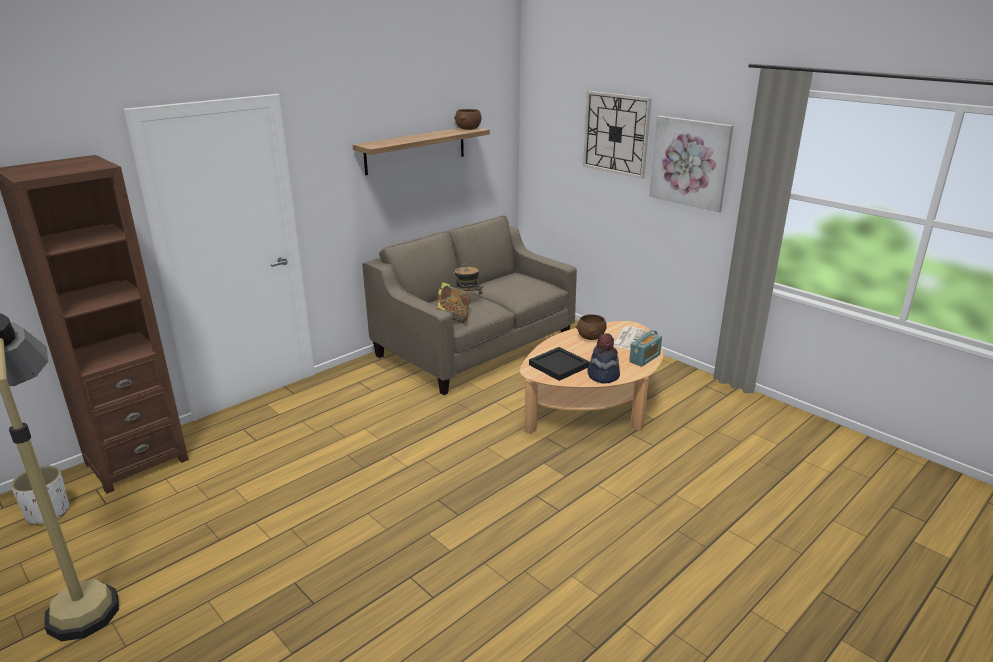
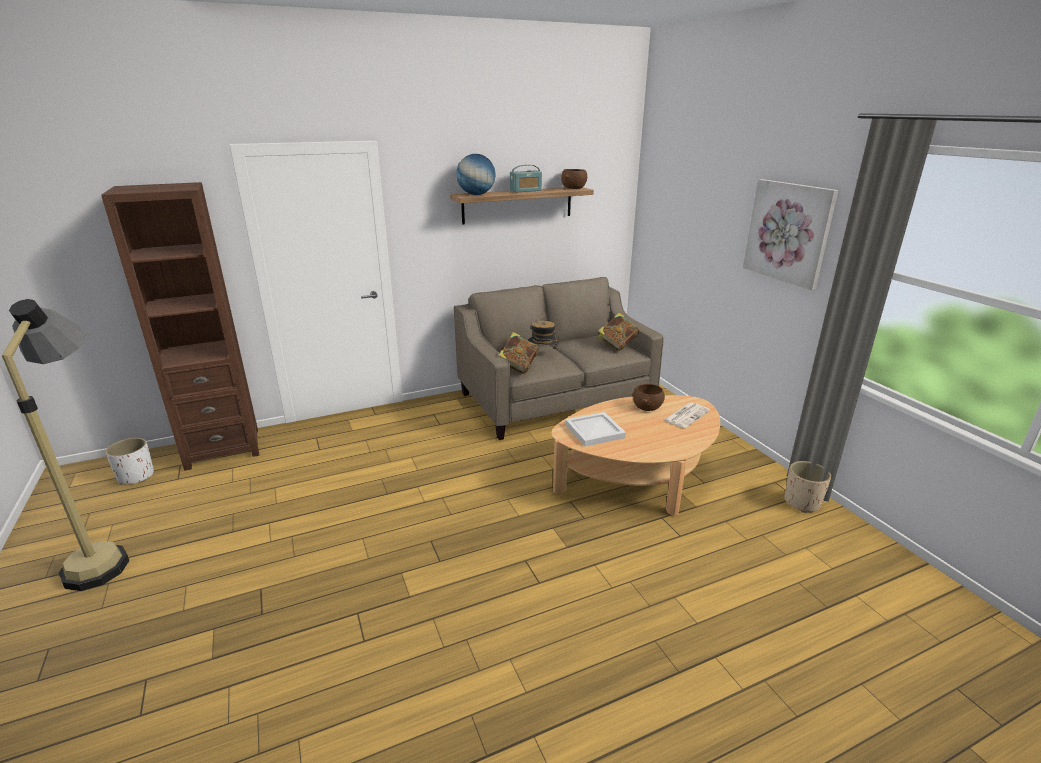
camera: 20 degrees right, 0 degrees up
black tray [529,347,590,381] -> white tray [565,412,626,447]
wall clock [583,91,652,179] -> none
hat [587,333,620,384] -> none
radio [629,330,662,367] -> radio moved to [510,165,542,193]
none -> globe [456,154,495,195]
none -> book [597,313,640,351]
none -> beige planter [784,461,831,513]

